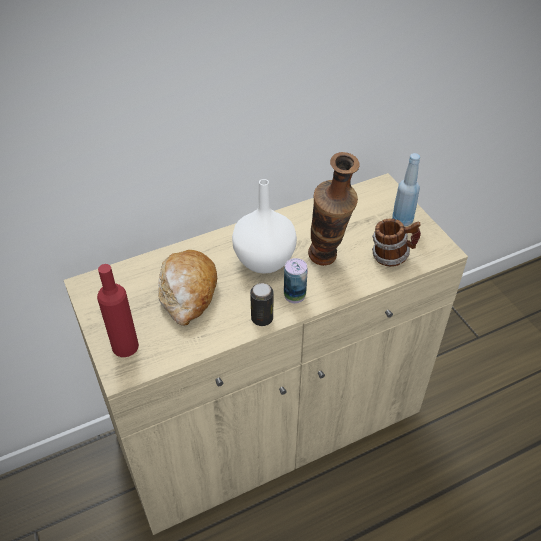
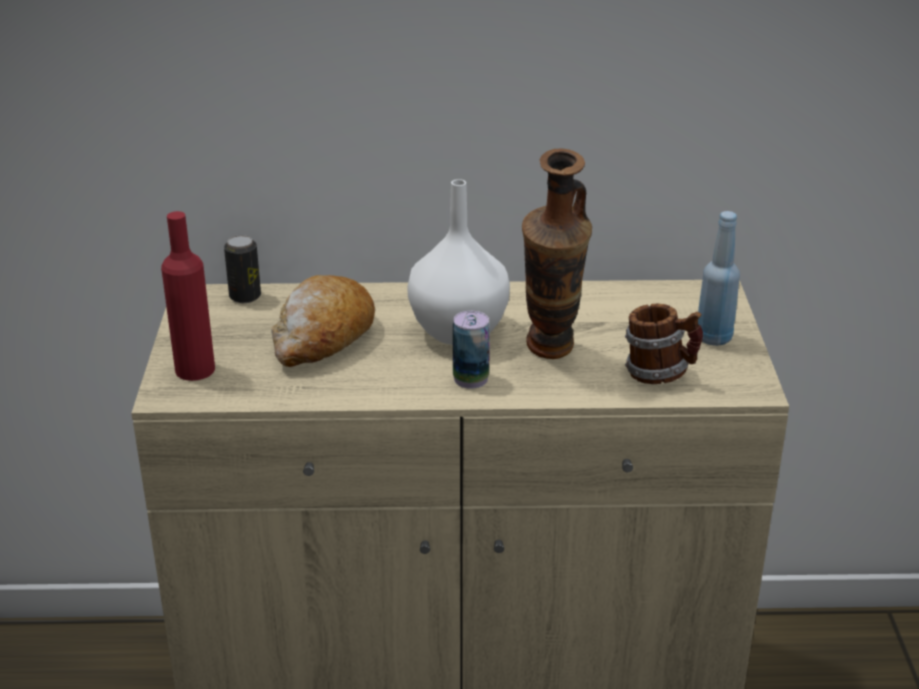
camera: 25 degrees right, 15 degrees down
can [250,283,273,326] -> can moved to [224,235,261,303]

